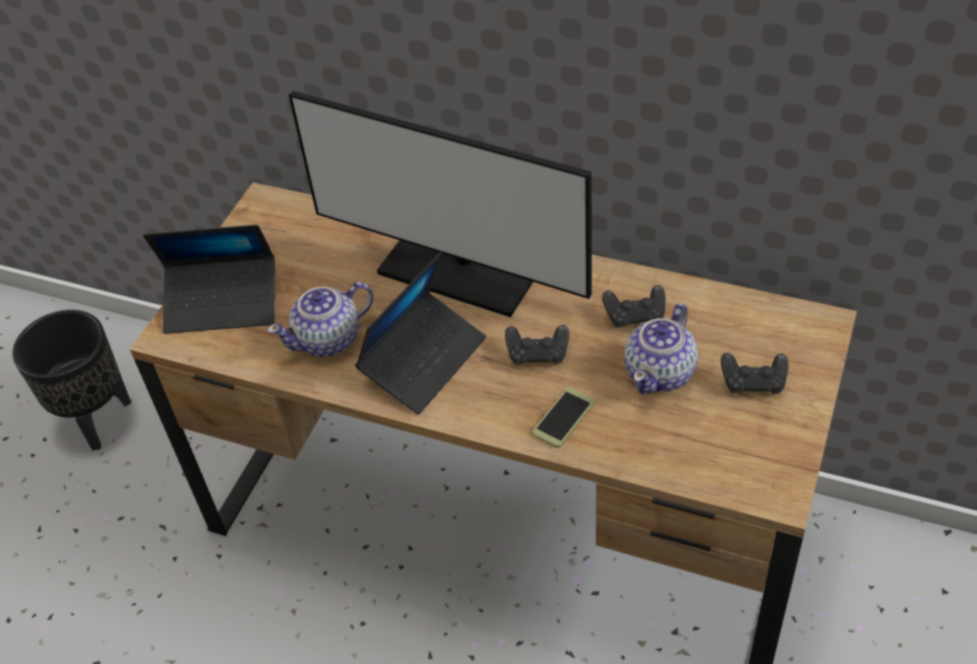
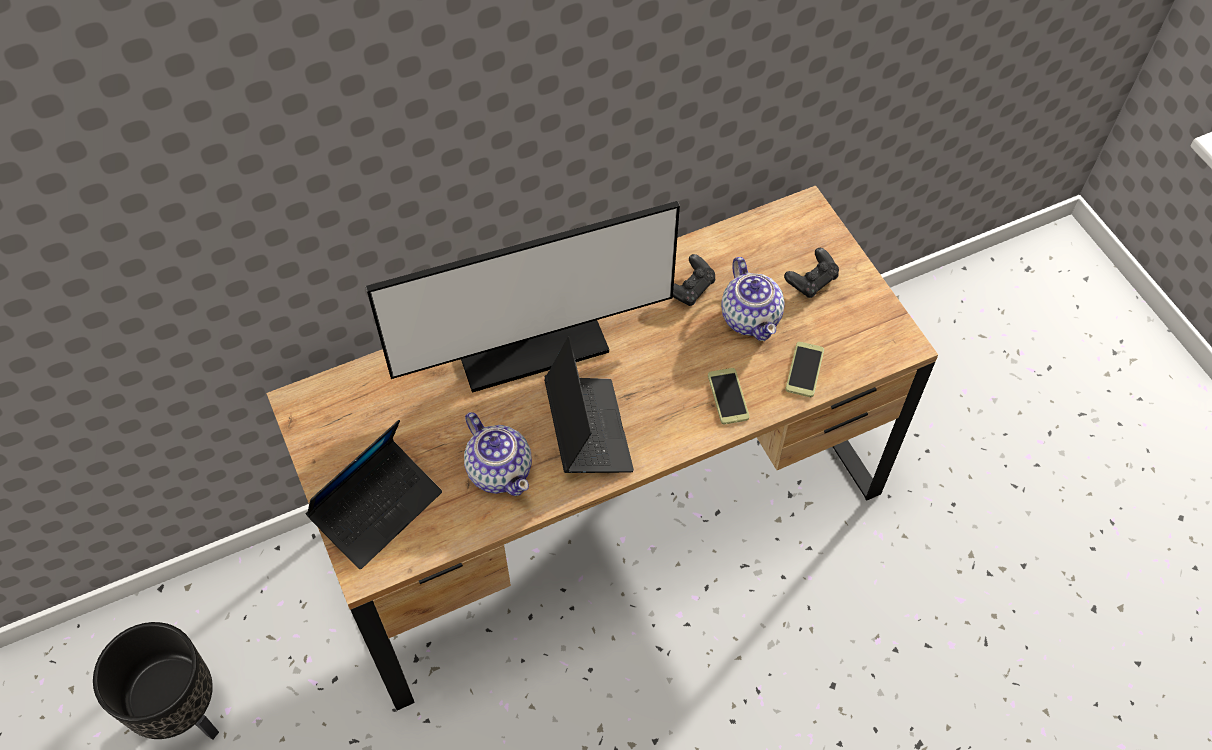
camera: 50 degrees left, 10 degrees up
teapot [268,282,373,357] -> teapot turned 45 degrees counterclockwise [464,412,532,496]
black game controller [505,325,569,365] -> none
none -> phone [785,342,824,397]

